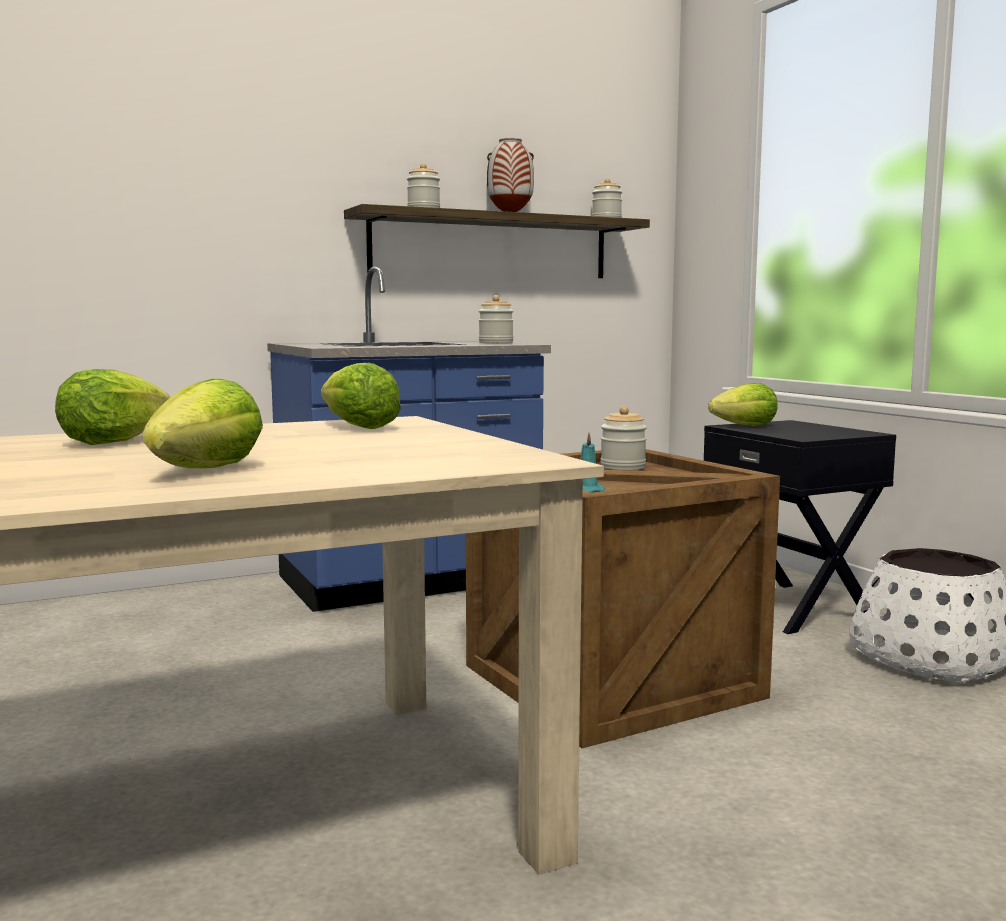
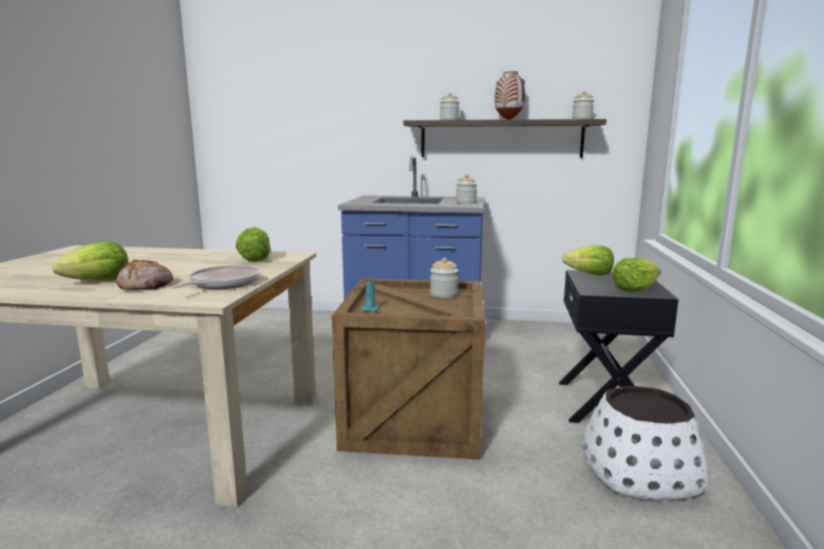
camera: 35 degrees right, 5 degrees up
lettuce [55,369,170,445] -> lettuce moved to [612,258,661,292]
none -> bread [116,260,173,290]
none -> frying pan [171,265,260,289]

